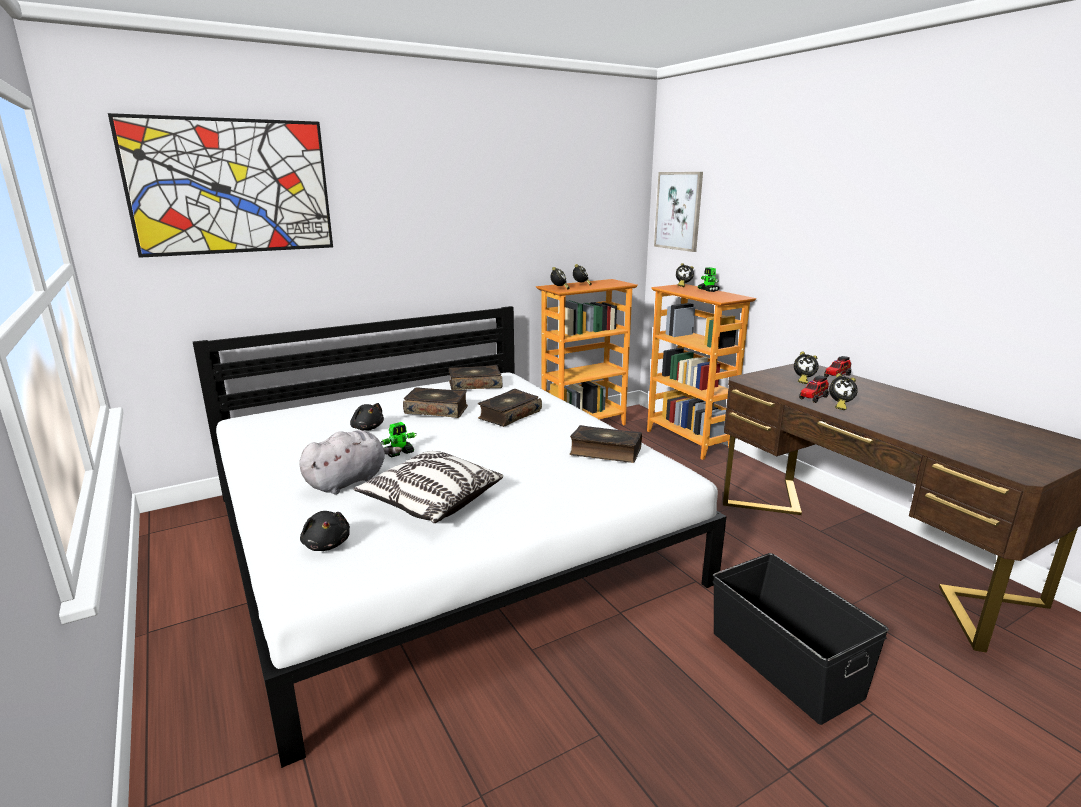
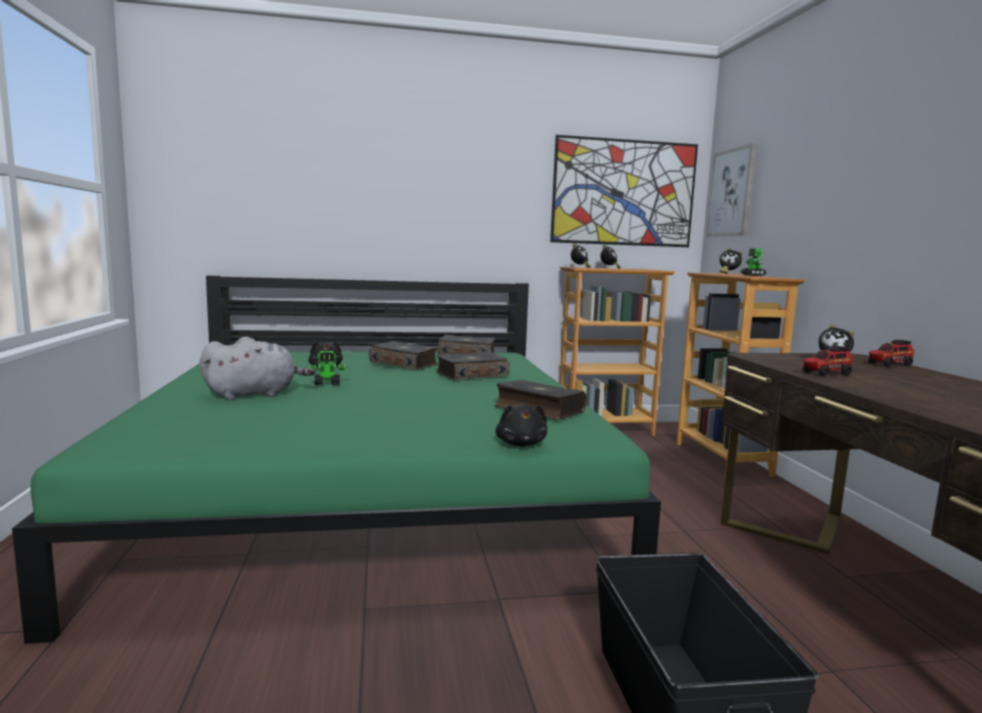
camera: 20 degrees right, 10 degrees down
picture [108,113,333,258] -> picture moved to [550,135,698,247]
white bed [193,306,727,768] -> green bed [12,276,661,644]
black plush toy [300,511,350,551] -> black plush toy moved to [495,404,547,446]
pillow [354,451,503,523] -> none
alarm clock [829,373,858,410] -> none

